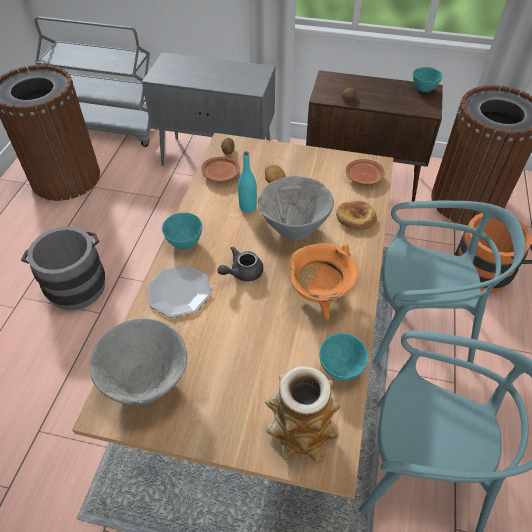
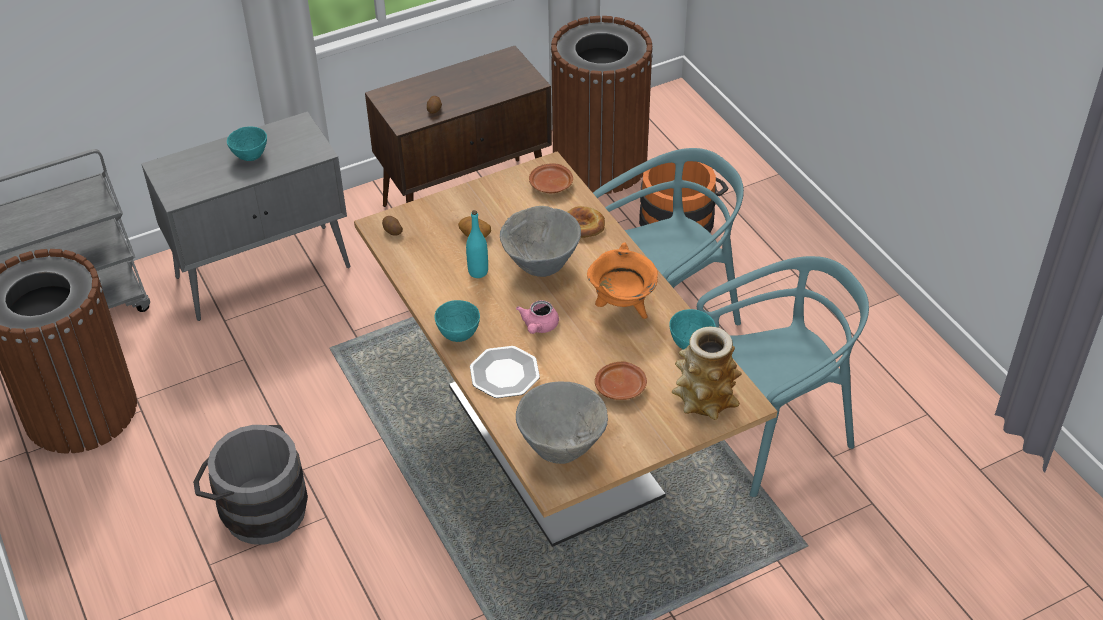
camera: 40 degrees left, 5 degrees down
brown plate [201,157,240,182] -> brown plate moved to [595,362,647,400]
grey teapot [218,247,263,282] -> pink teapot [516,300,559,334]
turquoise bowl [413,67,443,92] -> turquoise bowl moved to [227,127,267,161]

